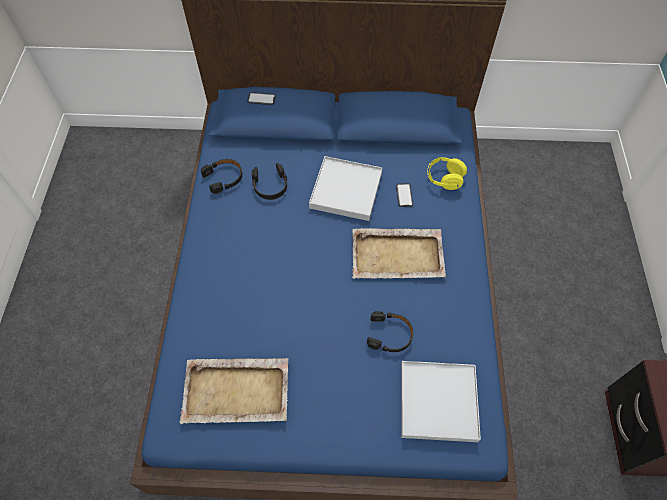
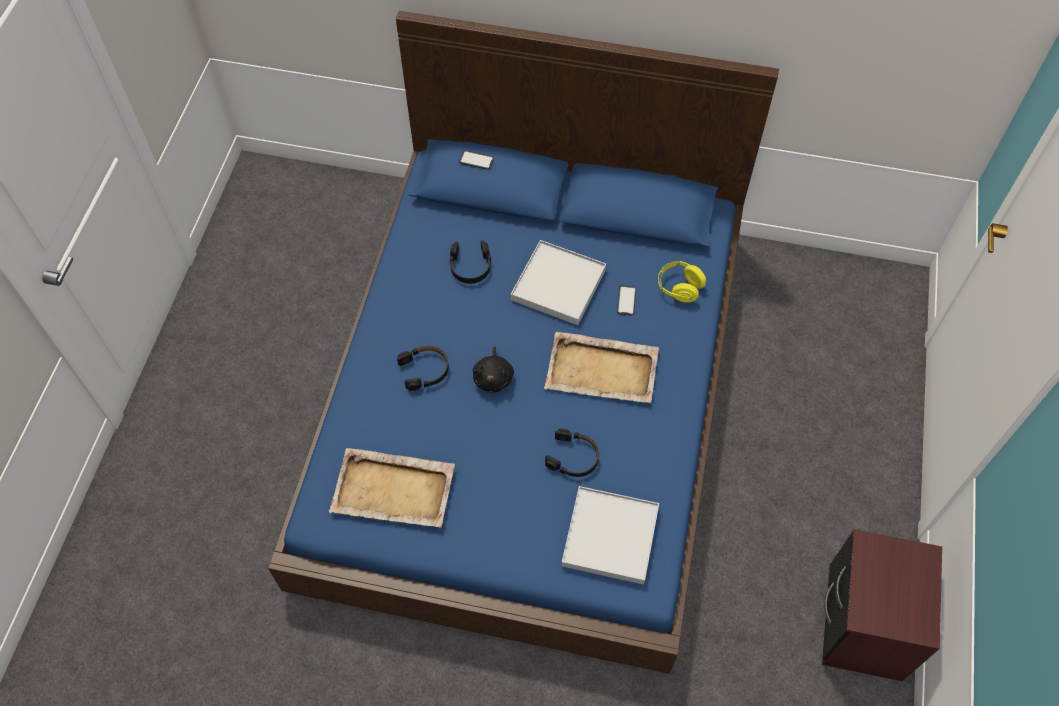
camera: 10 degrees right, 0 degrees up
black headphones [201,159,243,194] -> black headphones moved to [397,346,449,391]
none -> black plush toy [473,347,514,393]

